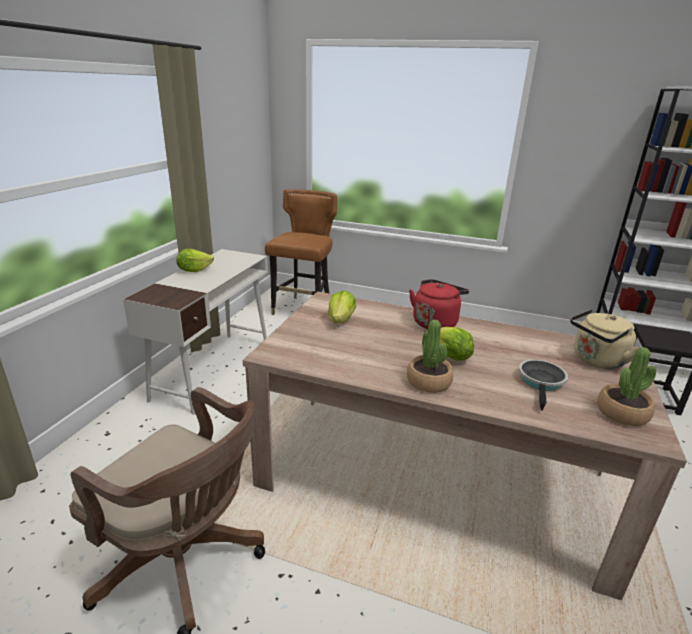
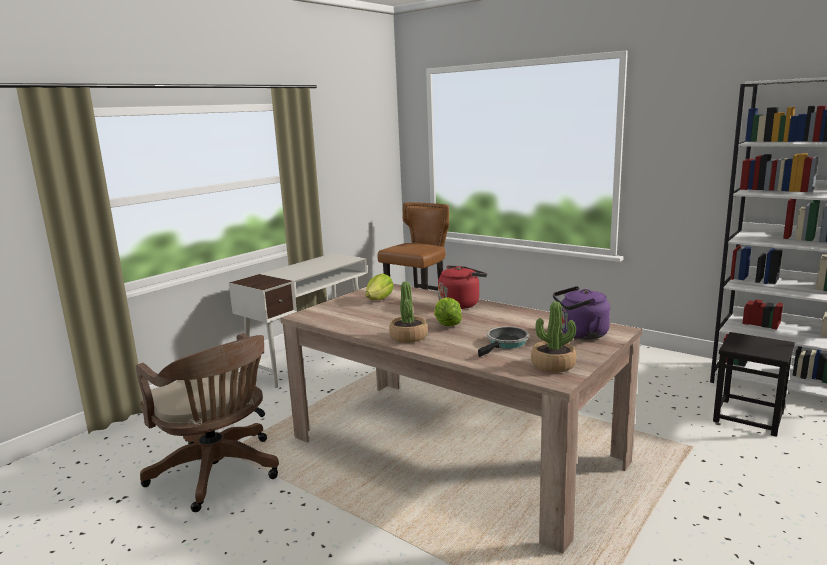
camera: 20 degrees right, 10 degrees down
lettuce [176,249,214,272] -> none
beige kettle [570,309,641,369] -> purple kettle [553,286,610,340]

